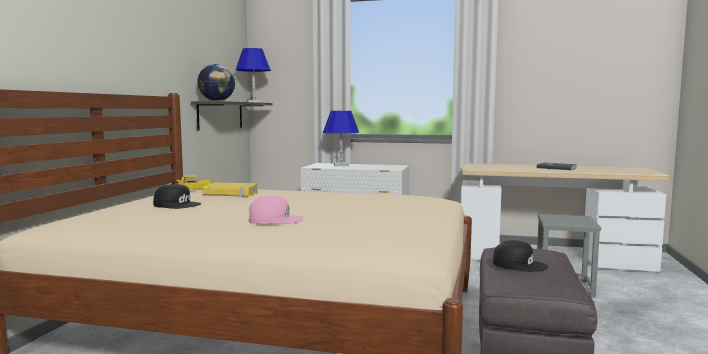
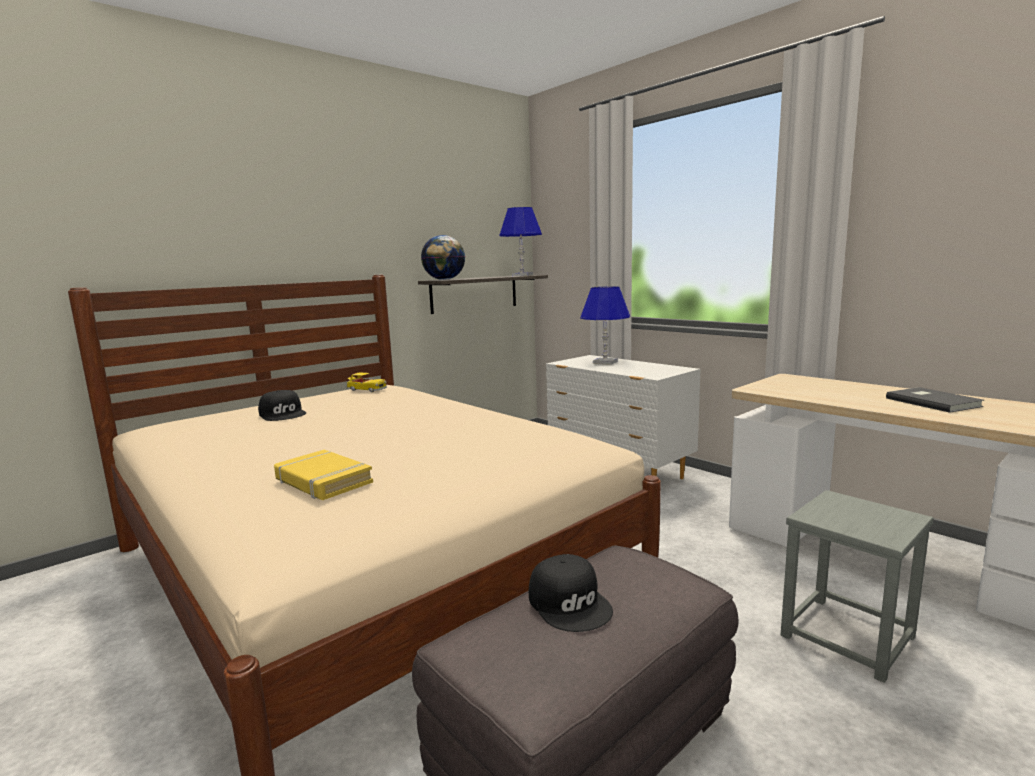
camera: 35 degrees right, 5 degrees up
yellow book [202,182,258,197] -> yellow book moved to [274,450,373,500]
pink cap [249,196,304,224] -> none

